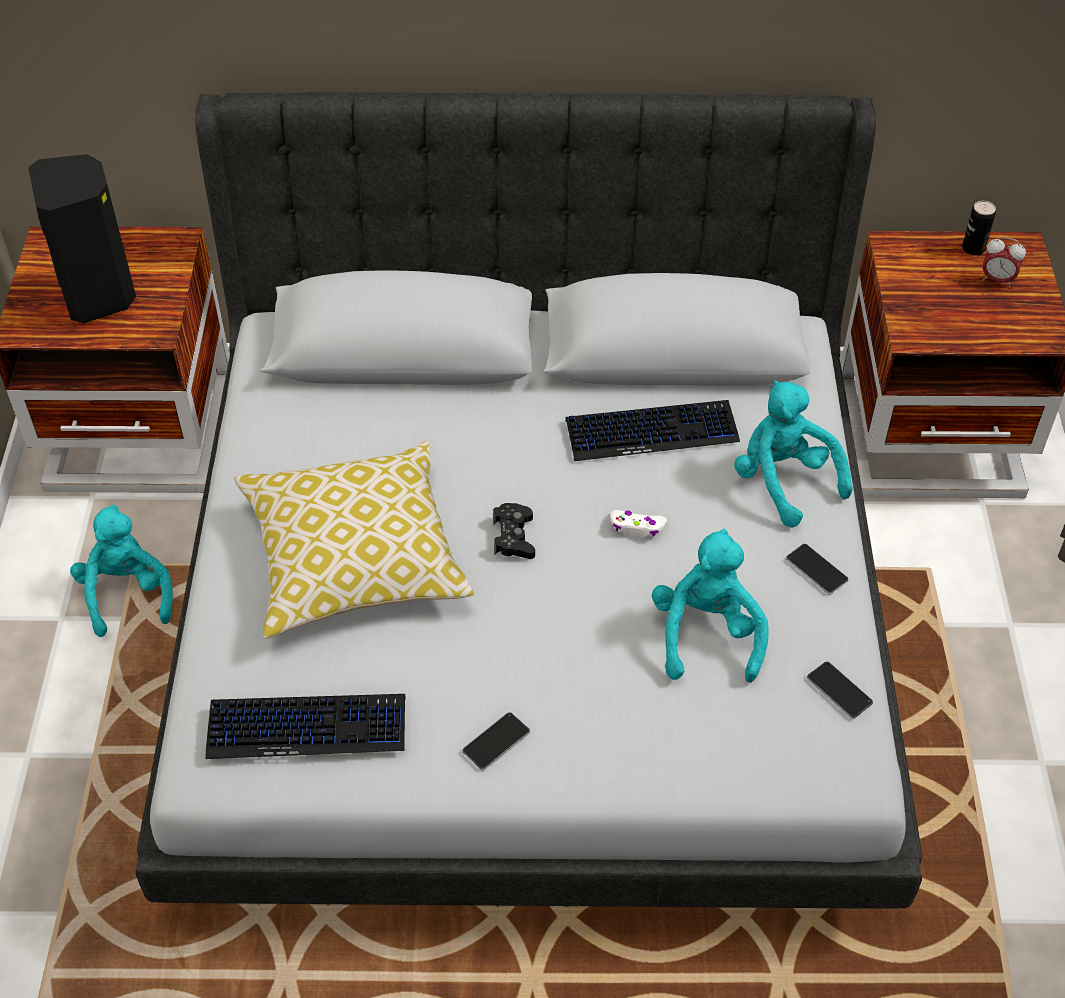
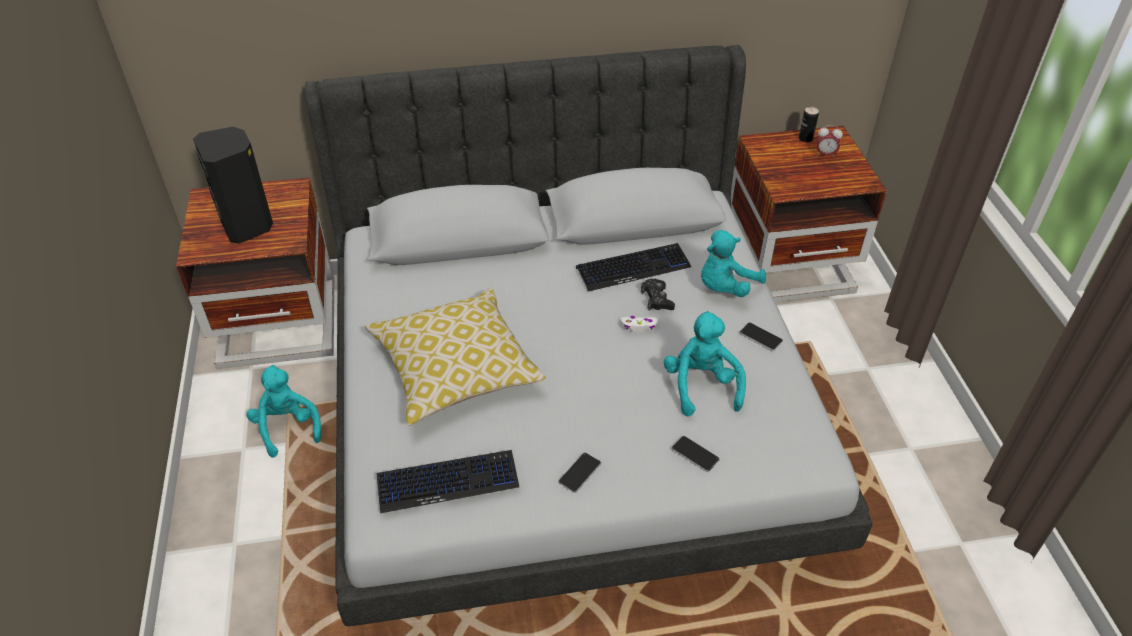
camera: 10 degrees left, 5 degrees down
black game controller [493,503,535,559] -> black game controller moved to [641,279,675,310]
turquoise plush toy [734,380,853,528] -> turquoise plush toy turned 90 degrees counterclockwise [701,230,766,297]
phone [807,661,873,719] -> phone moved to [672,436,720,472]

